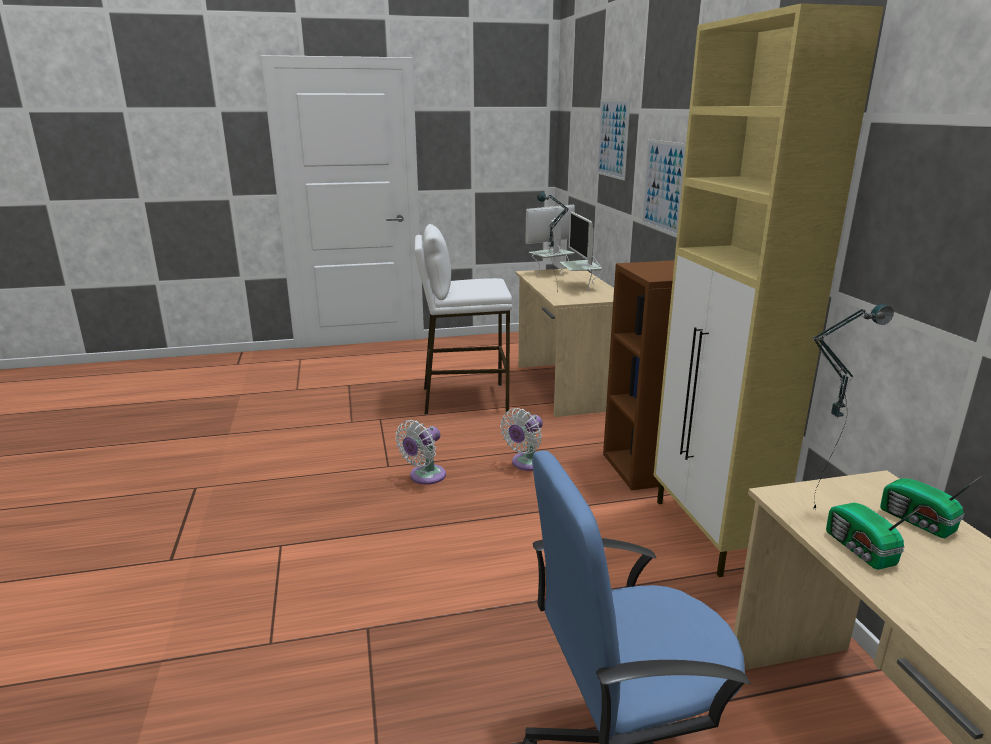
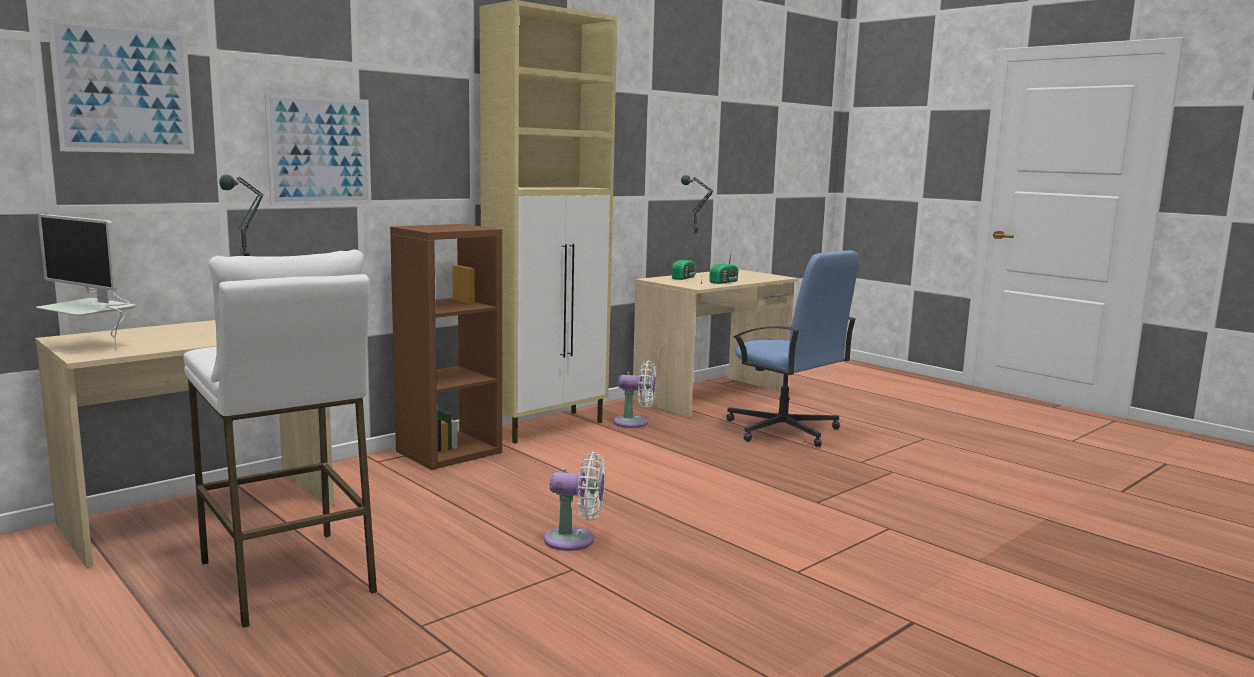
camera: 120 degrees left, 10 degrees down
white fan [500,408,543,471] -> white fan moved to [613,360,656,428]
monitor [560,212,602,292] -> none

